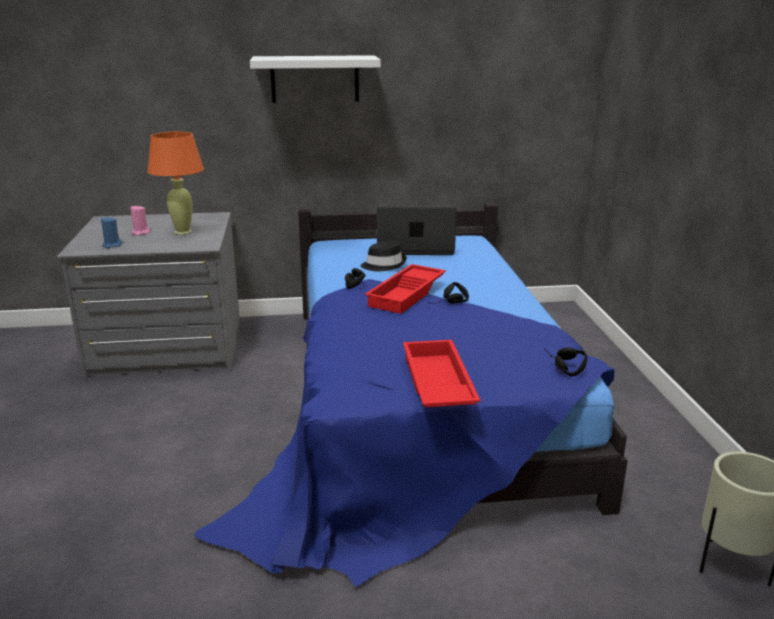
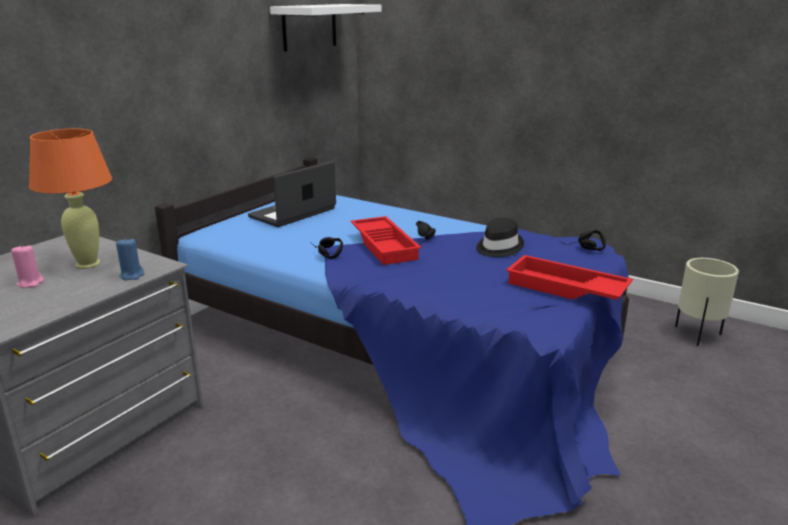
camera: 50 degrees left, 0 degrees up
blue candle [101,217,122,249] -> blue candle moved to [116,238,144,280]
white shelf [250,55,381,103] -> white shelf moved to [270,4,382,51]
black hat [361,240,407,271] -> black hat moved to [476,218,524,257]

